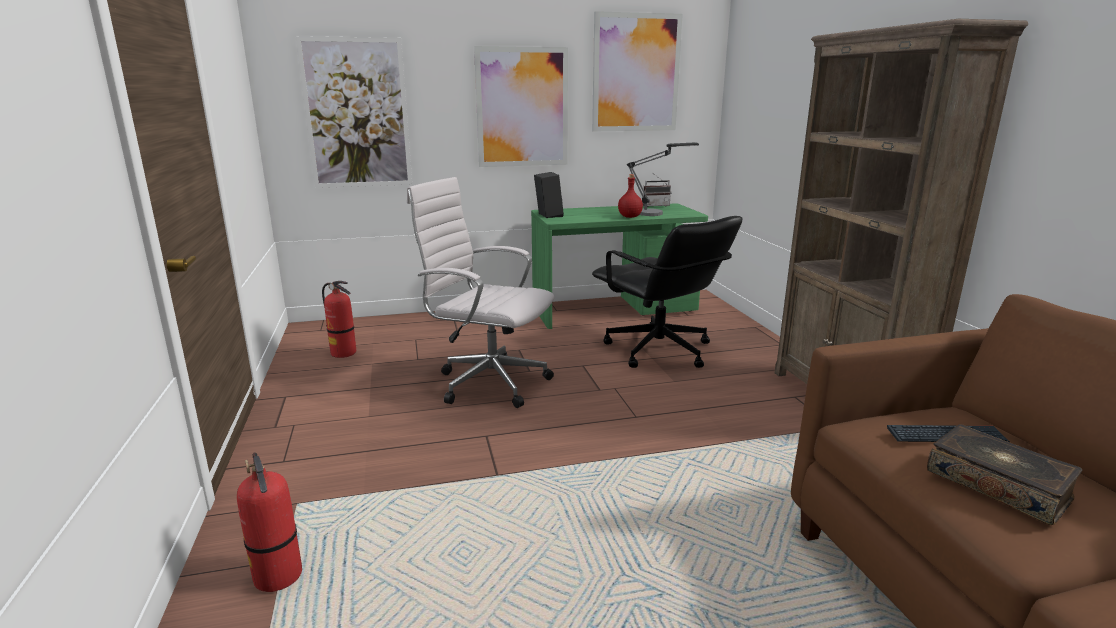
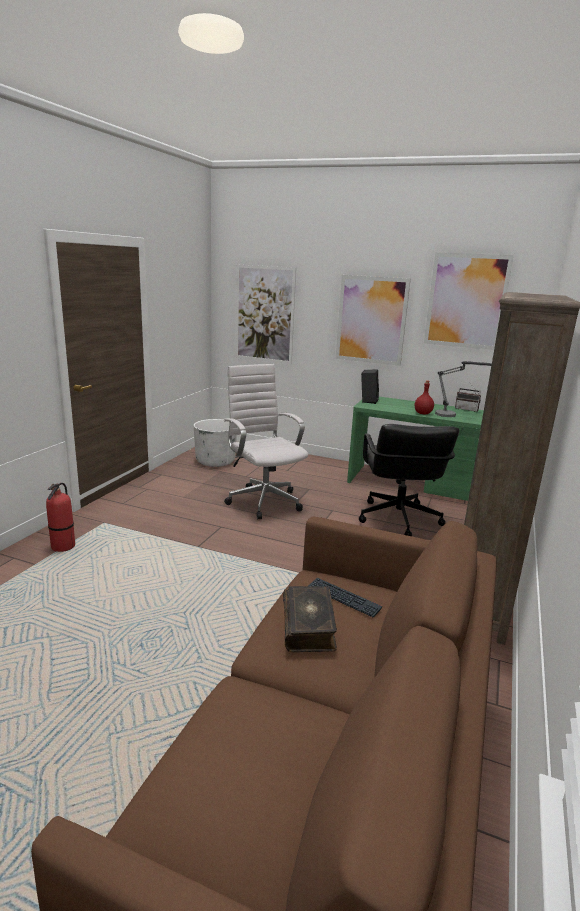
camera: 35 degrees right, 0 degrees up
fire extinguisher [322,281,356,358] -> white planter [194,419,237,467]

